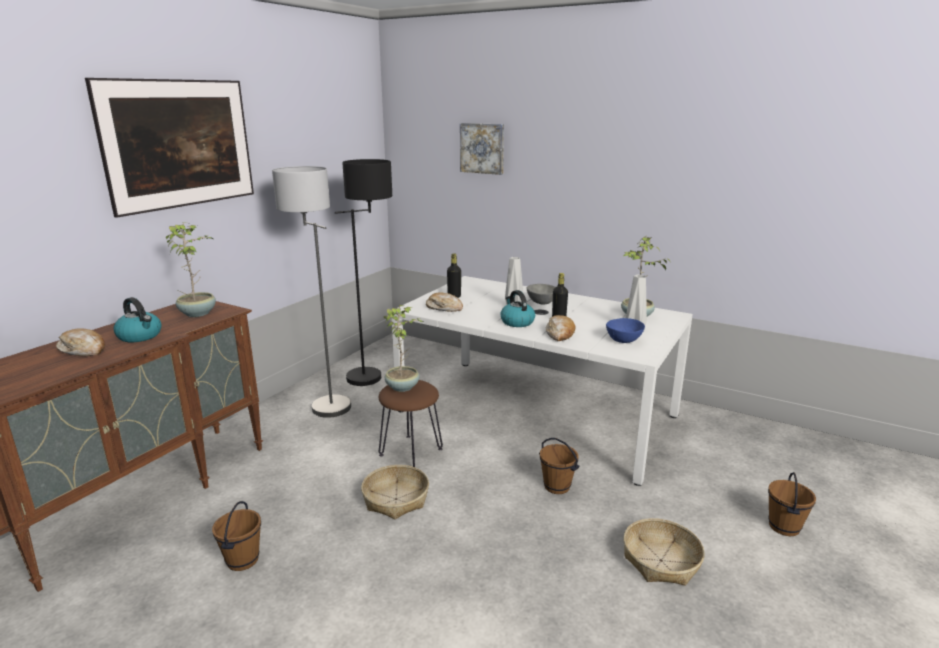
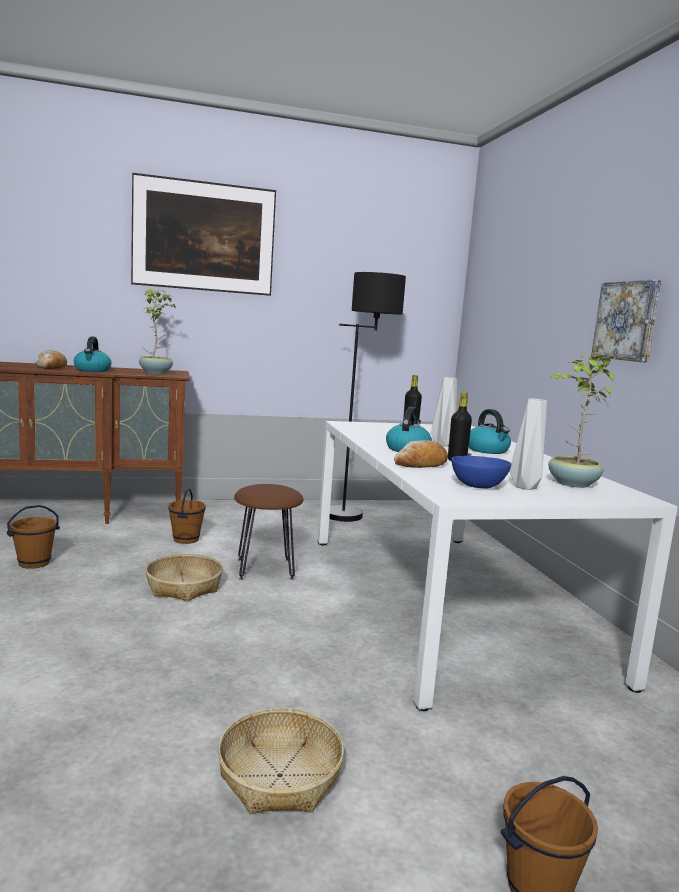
camera: 45 degrees right, 10 degrees down
grey floor lamp [272,166,351,418] -> none
potted plant [383,305,422,392] -> none
bread [426,292,463,312] -> none
picture [460,123,504,175] -> picture moved to [591,280,661,363]
grey bowl [527,284,556,305] -> kettle [469,409,511,454]
brown bucket [539,438,579,494] -> brown bucket moved to [168,488,206,544]

